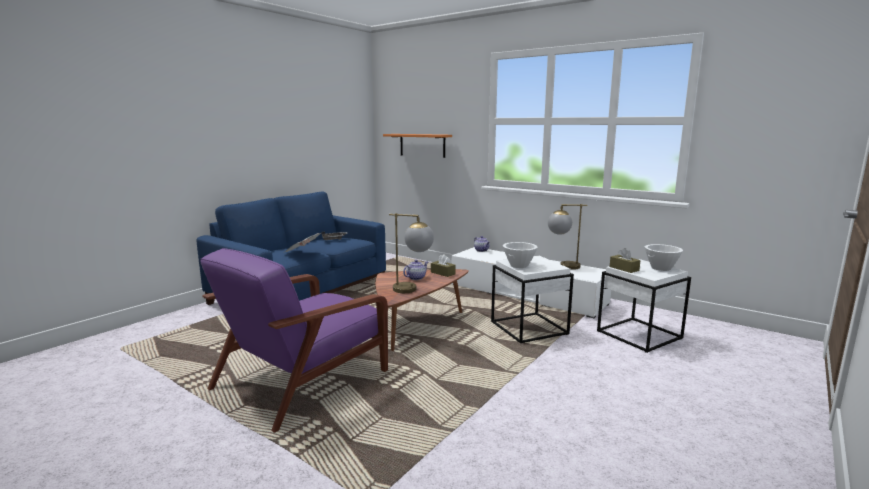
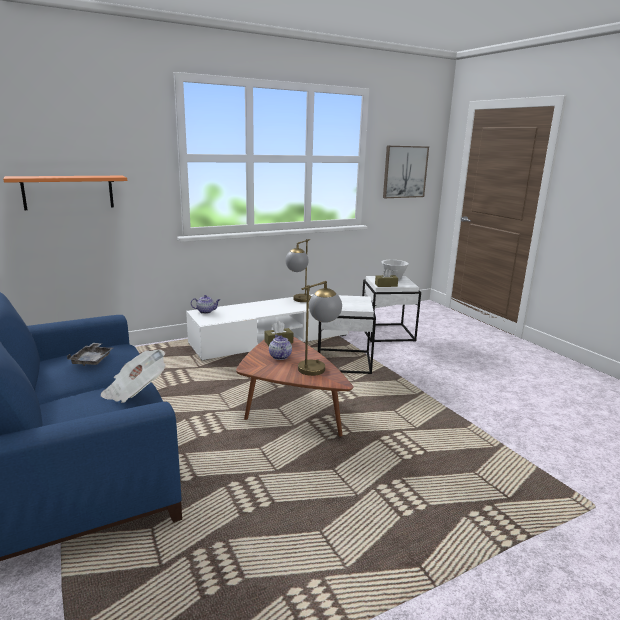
camera: 65 degrees left, 5 degrees up
purple armchair [200,248,388,433] -> none
white bowl [503,242,538,268] -> none
none -> picture [383,146,429,198]

